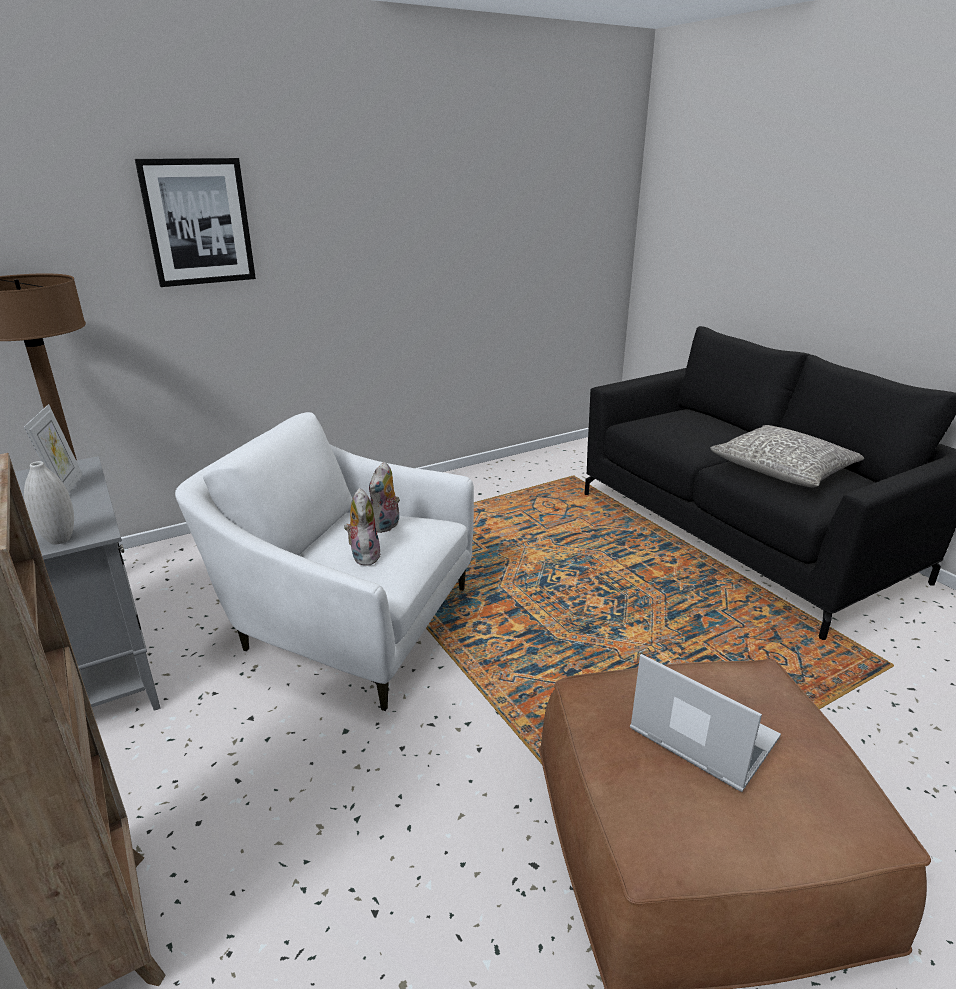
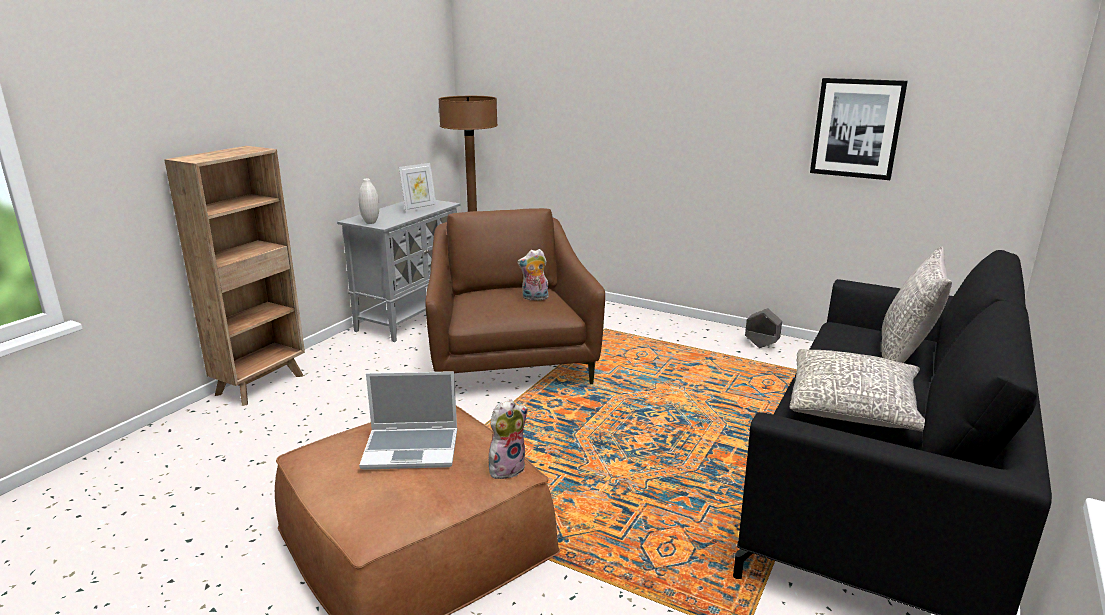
camera: 60 degrees right, 5 degrees down
picture [135,158,256,287] -> picture moved to [810,78,908,180]
white armchair [175,412,474,711] -> brown armchair [425,208,605,384]
plush toy [344,488,381,566] -> plush toy moved to [489,399,528,479]
laptop [630,654,781,792] -> laptop turned 75 degrees clockwise [359,371,457,470]
none -> grey planter [745,308,782,348]
none -> grey pillow [881,246,952,363]

